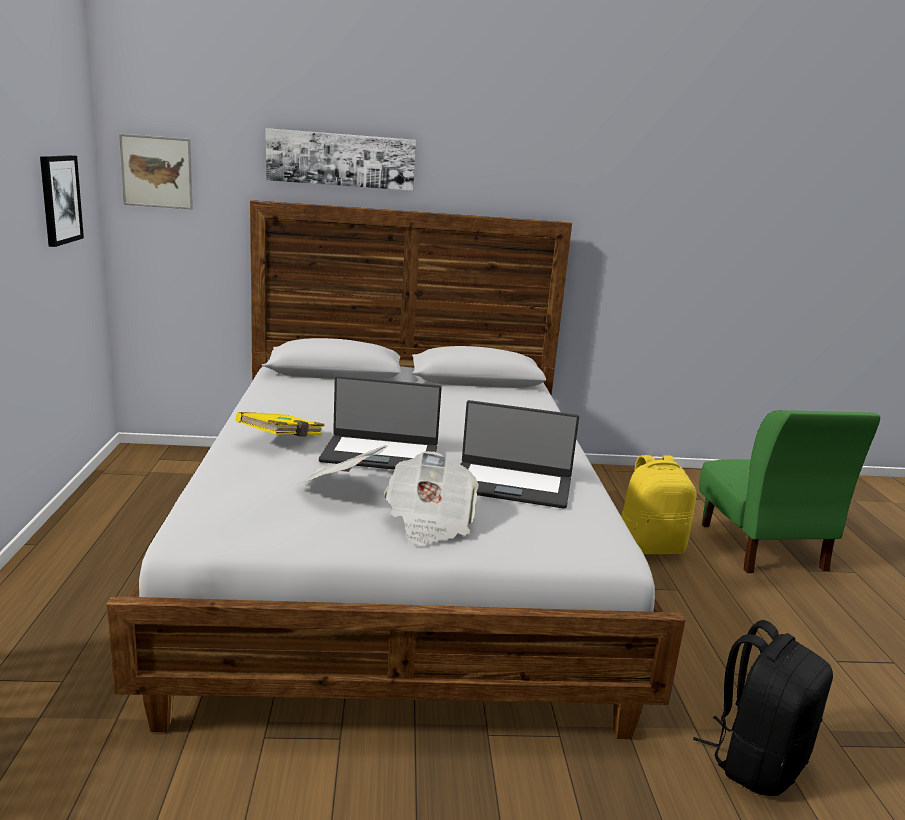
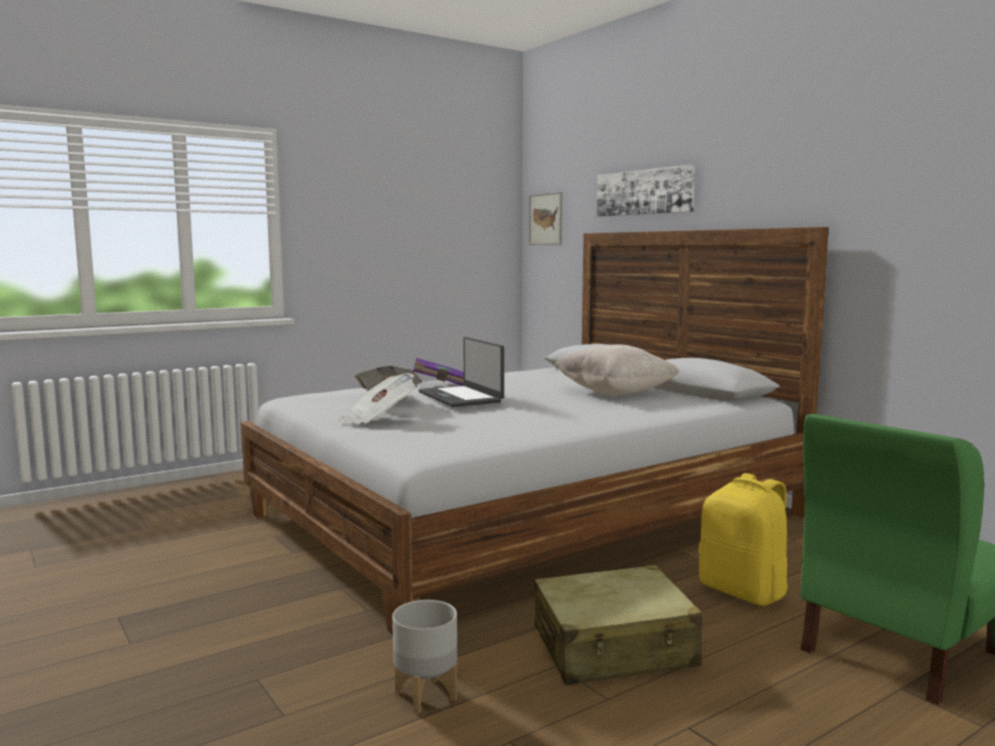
camera: 60 degrees right, 10 degrees down
picture [40,155,84,247] -> none
yellow book [236,412,325,437] -> purple book [413,358,464,385]
laptop [460,400,579,509] -> none
black backpack [693,620,833,796] -> grey planter [392,600,457,714]
none -> beige suitcase [534,565,703,685]
none -> beige pillow [554,344,679,395]

